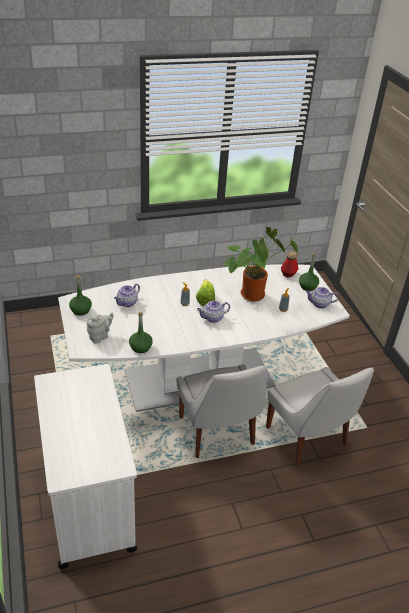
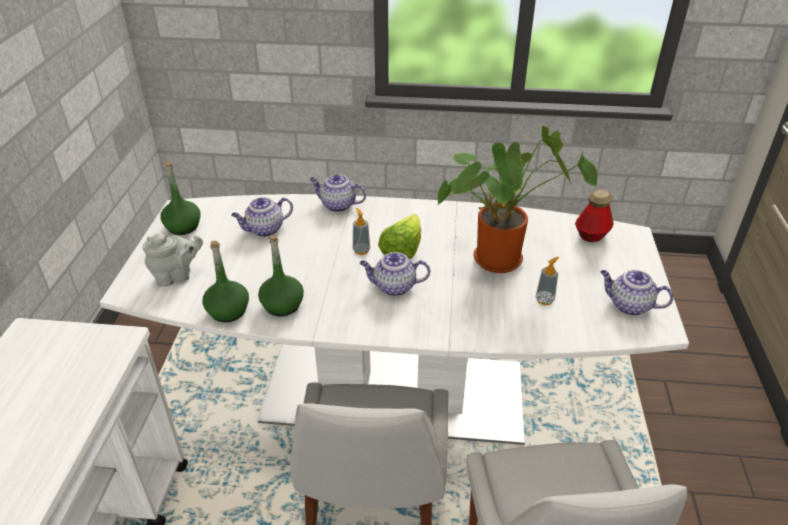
camera: 25 degrees right, 0 degrees up
green bottle [299,254,319,291] -> green bottle moved to [258,235,304,316]
none -> teapot [309,174,366,212]

